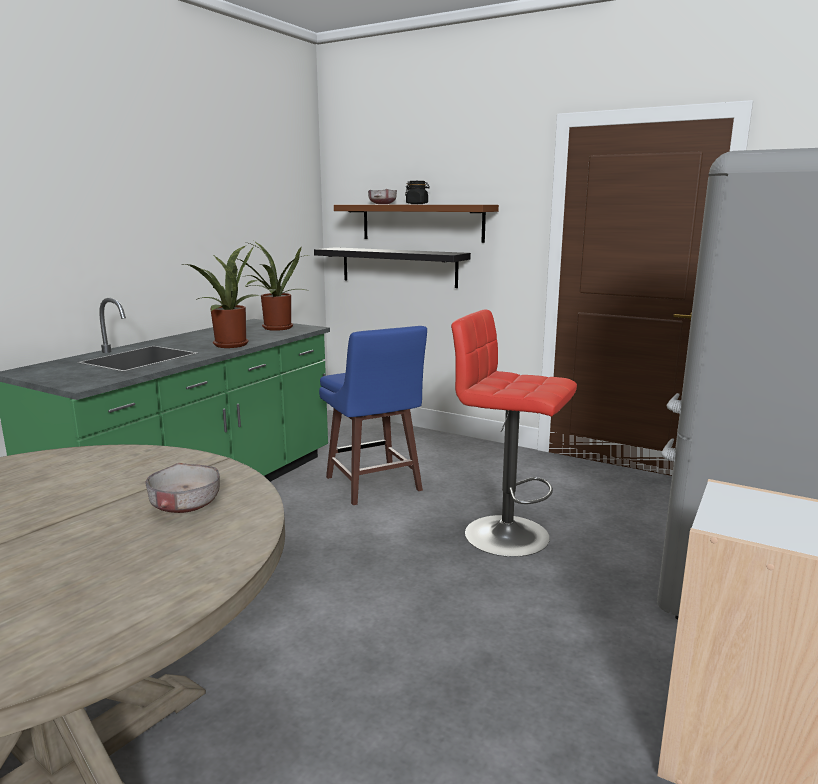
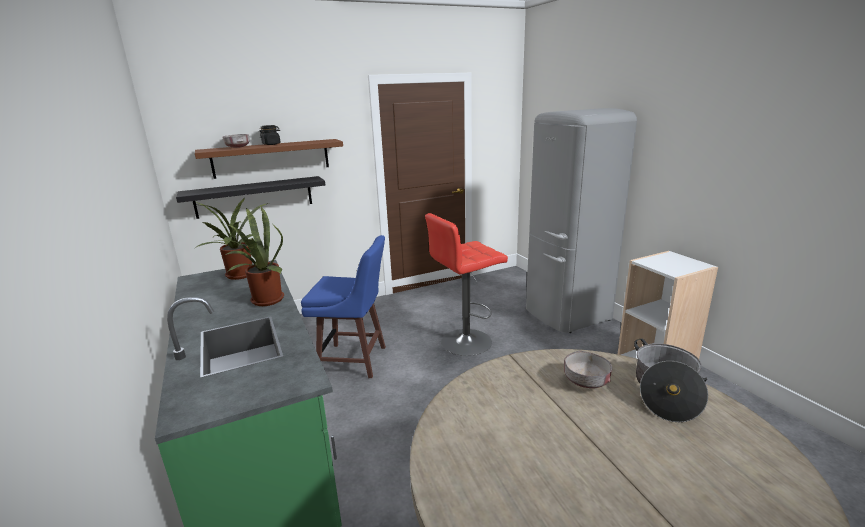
camera: 55 degrees left, 5 degrees up
none -> cooking pot [634,338,708,422]

